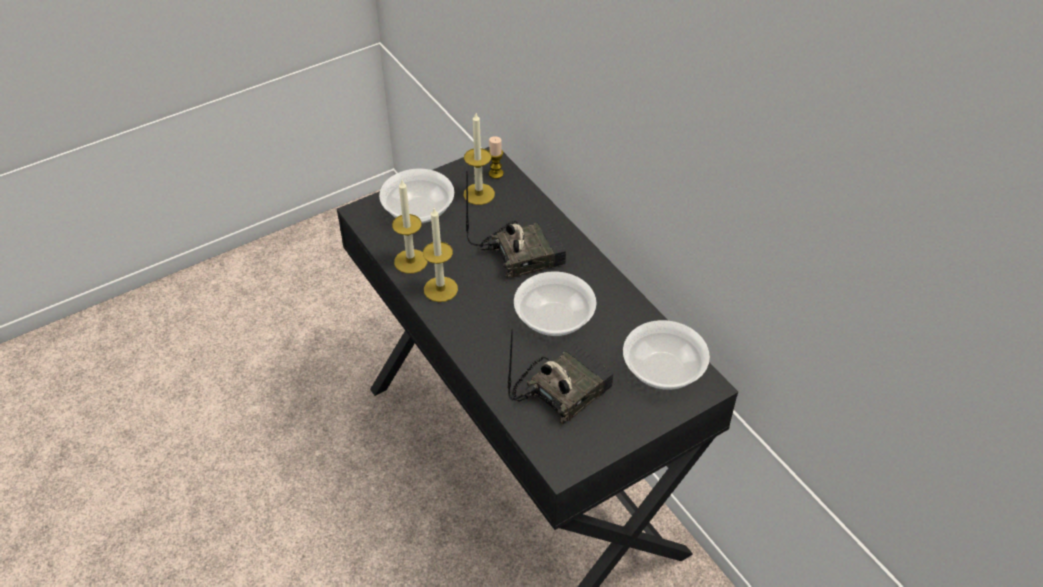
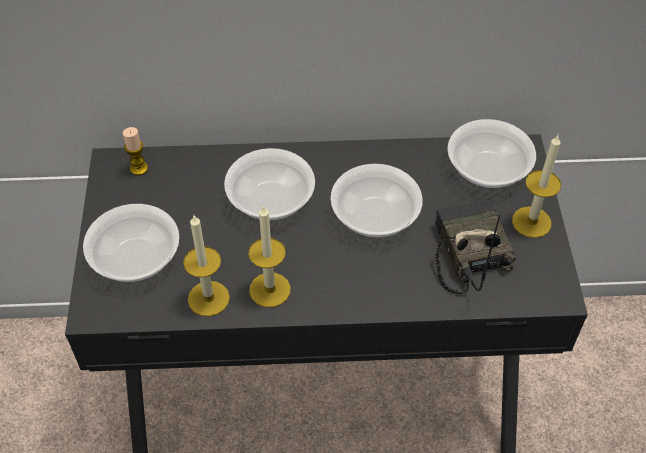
camera: 60 degrees left, 5 degrees up
candle [463,113,495,205] -> candle moved to [512,135,561,238]
radio [466,171,566,279] -> bowl [224,148,315,220]

